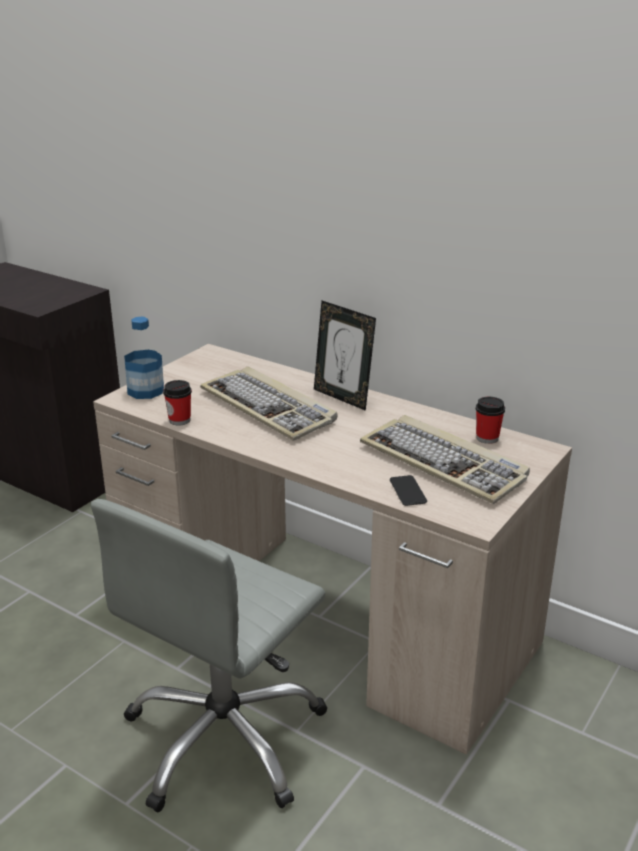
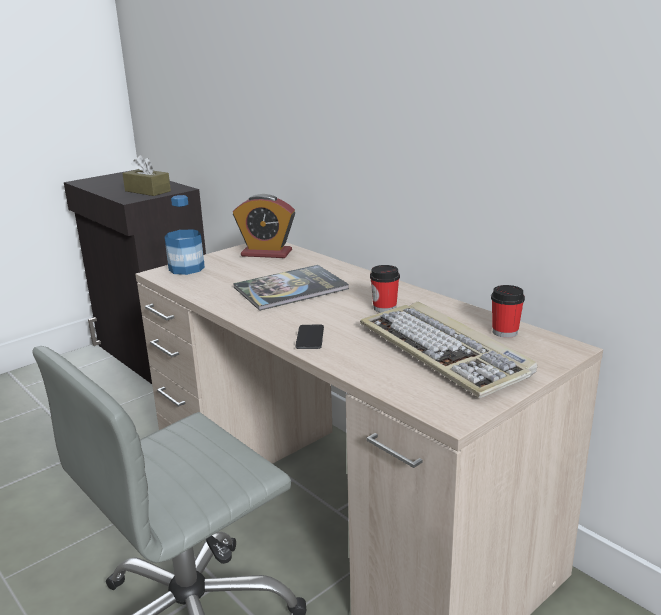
camera: 15 degrees right, 5 degrees down
cup [163,380,192,426] -> cup moved to [370,265,400,312]
keyboard [200,367,337,441] -> book [233,265,349,311]
picture frame [314,301,376,411] -> none
phone [390,475,427,506] -> phone moved to [295,325,324,349]
none -> brown tissue box [122,155,171,196]
none -> alarm clock [233,194,295,258]

